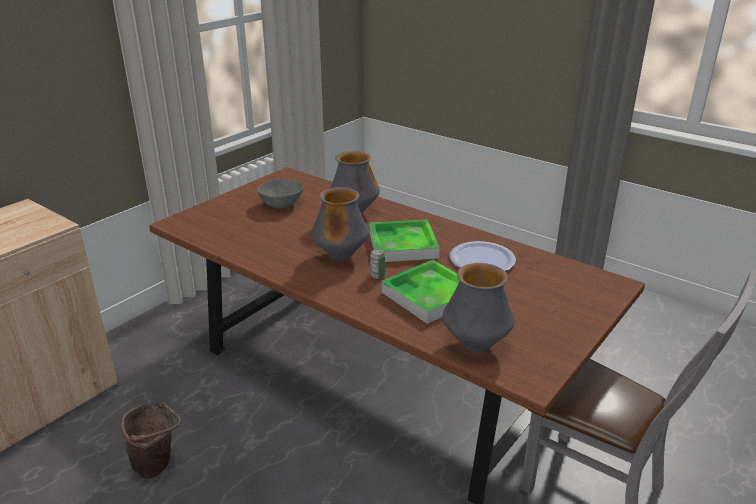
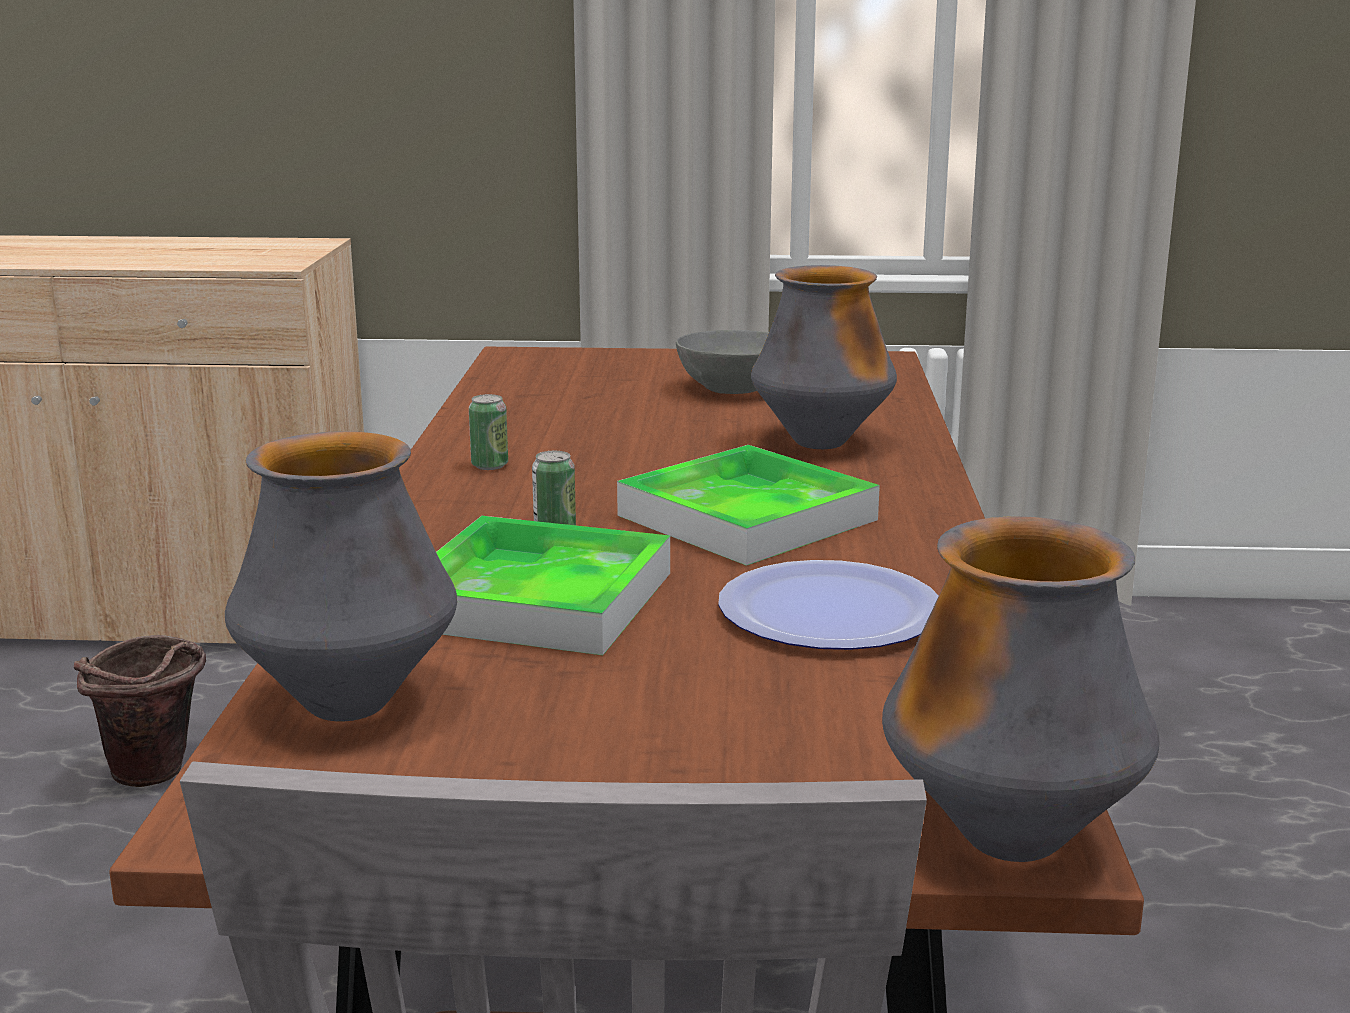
camera: 55 degrees right, 10 degrees down
vase [311,187,369,261] -> vase moved to [882,516,1160,862]
none -> can [469,394,508,470]

